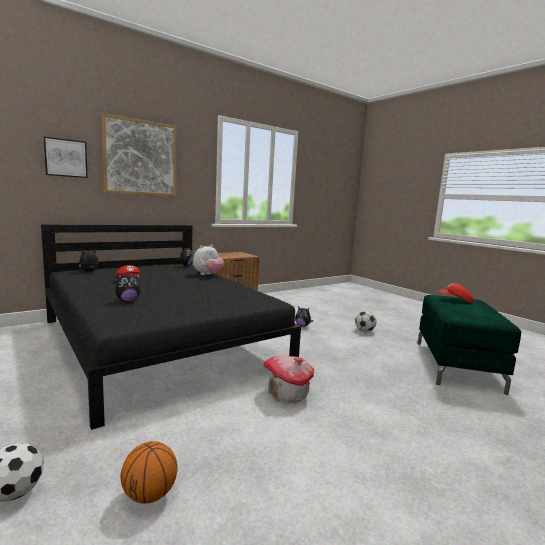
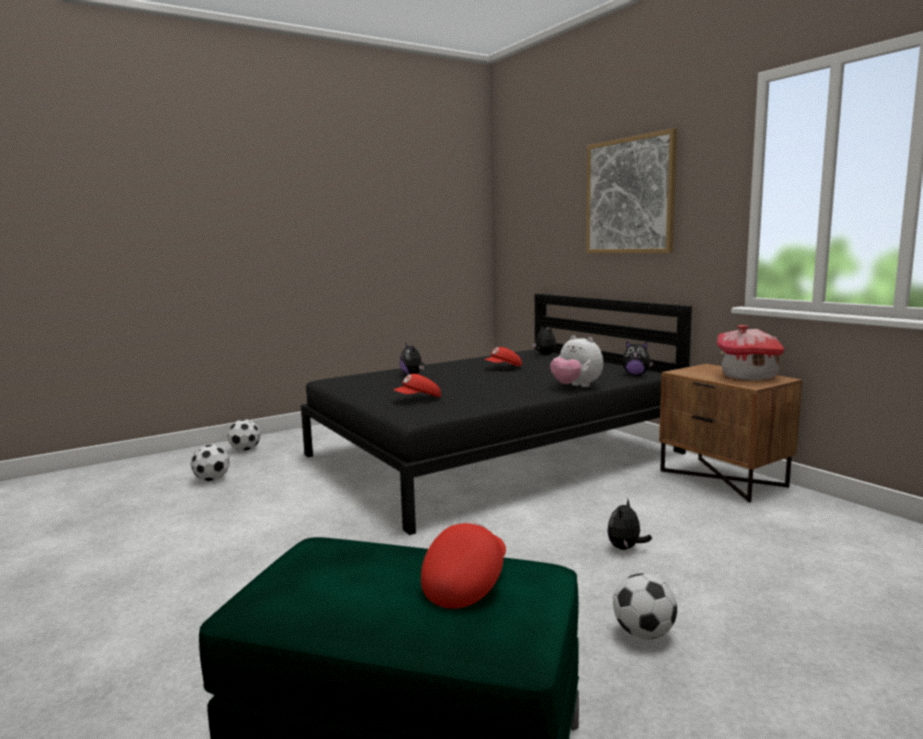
camera: 95 degrees right, 0 degrees up
picture [44,137,88,178] -> none
basketball [121,441,178,504] -> football [191,445,229,481]
toy house [263,355,314,403] -> toy house moved to [717,325,785,380]
none -> red cap [393,374,441,397]

